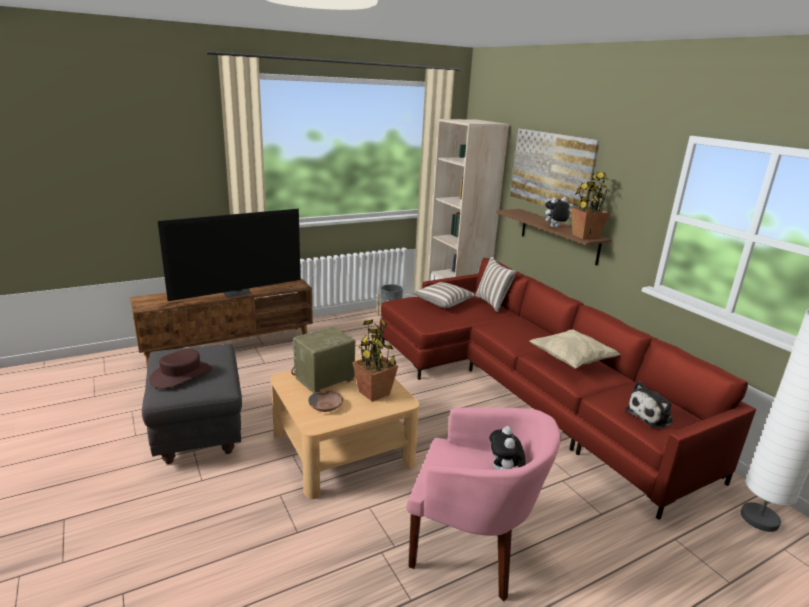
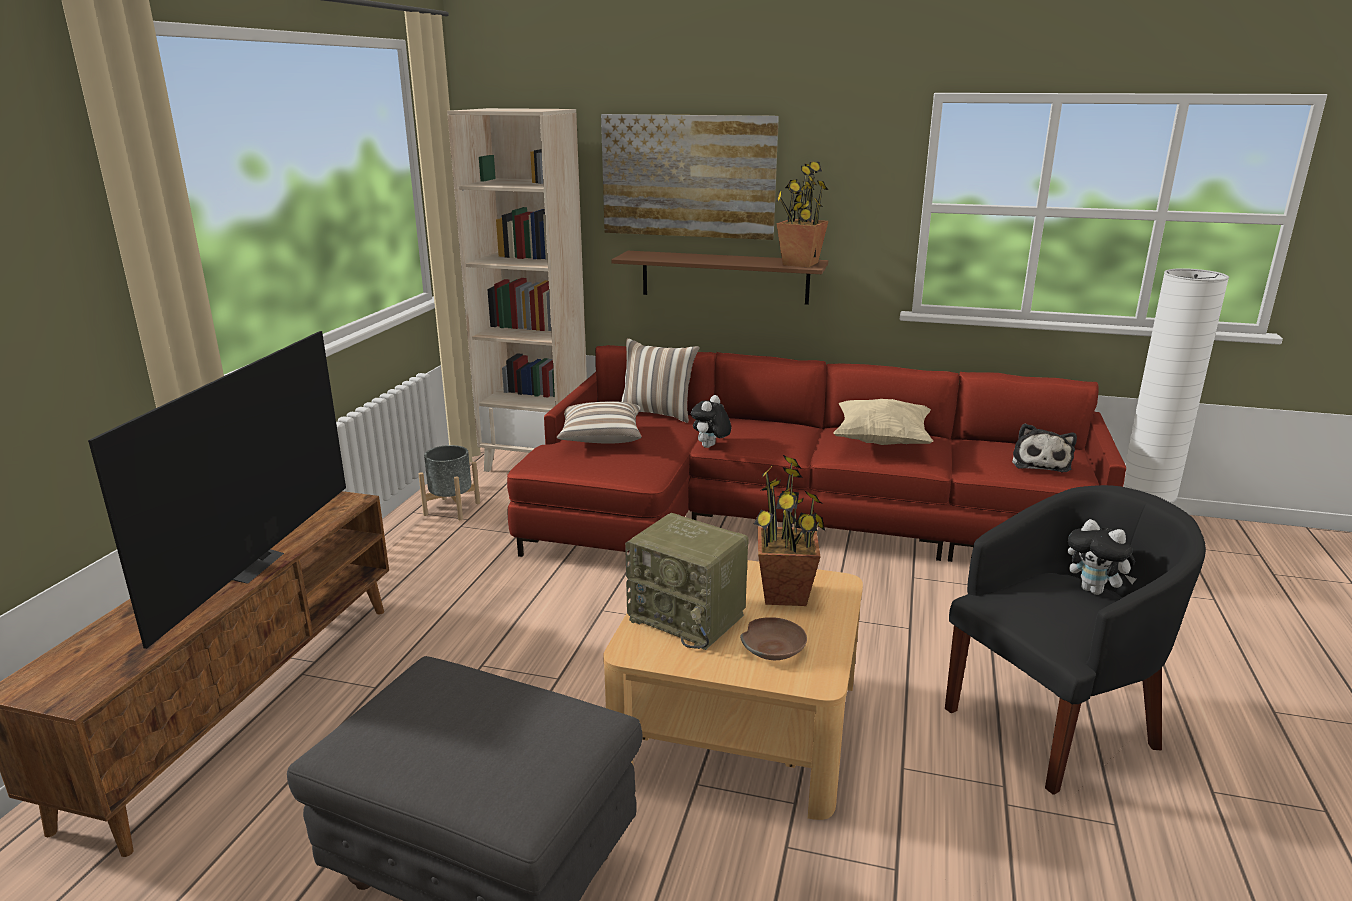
camera: 45 degrees left, 0 degrees up
brown hat [149,349,212,389] -> none
radio [291,327,356,393] -> radio turned 60 degrees counterclockwise [625,513,749,650]
pink armchair [406,407,561,601] -> black armchair [945,485,1206,795]
plush toy [543,197,570,228] -> plush toy moved to [691,395,731,448]

